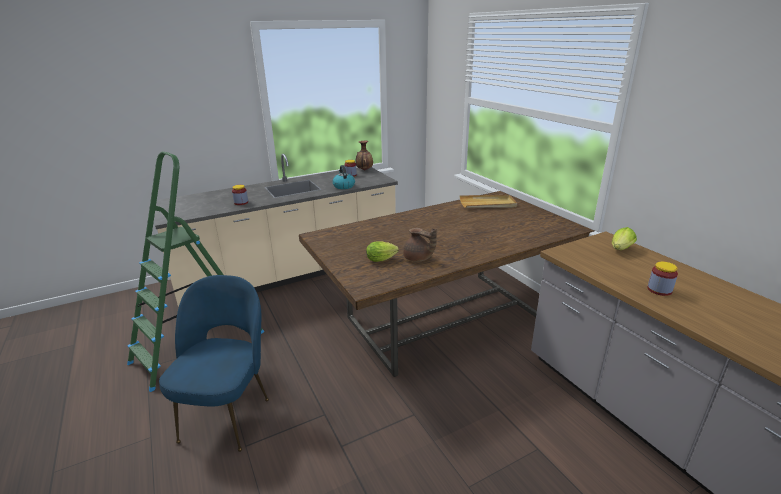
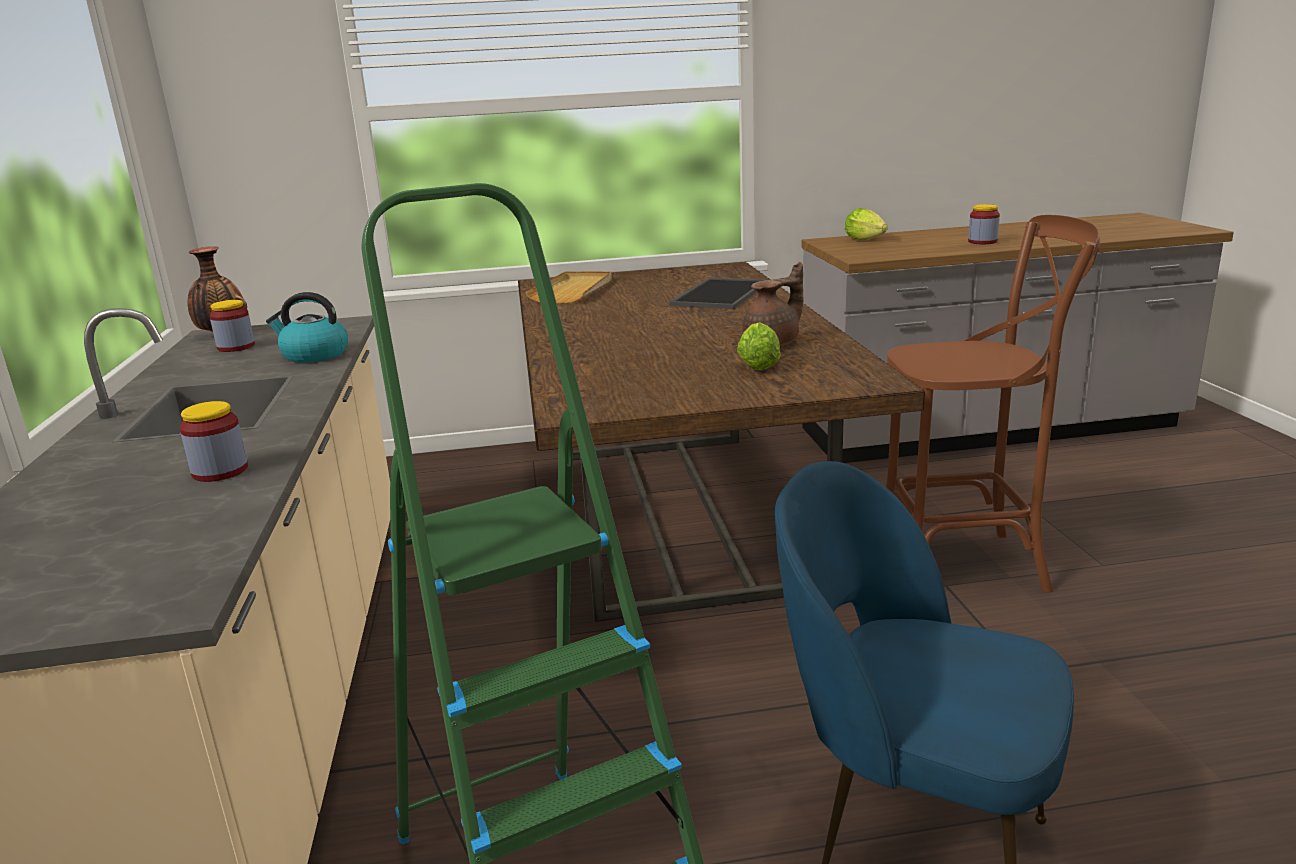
camera: 70 degrees left, 5 degrees down
none -> tray [669,278,764,309]
none -> brown stool [886,215,1100,593]

